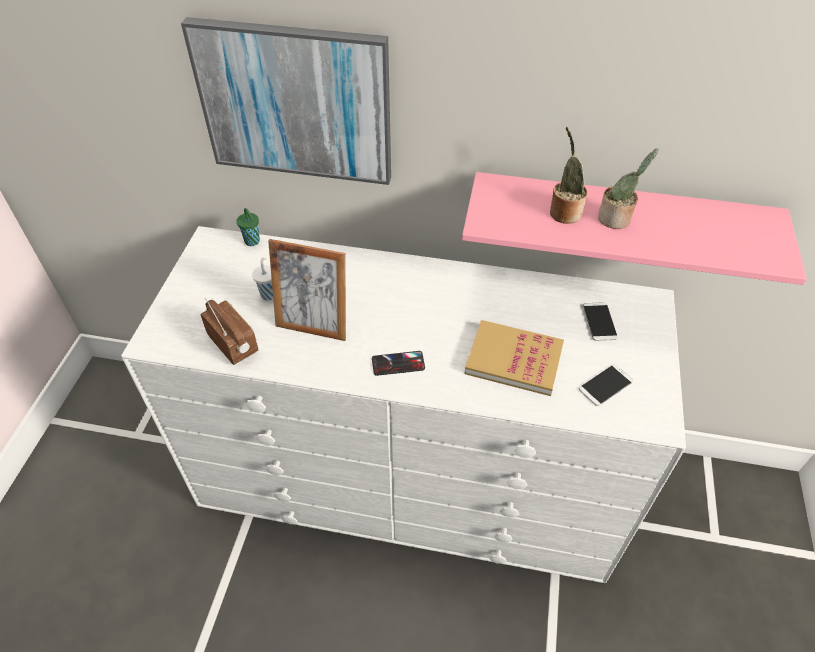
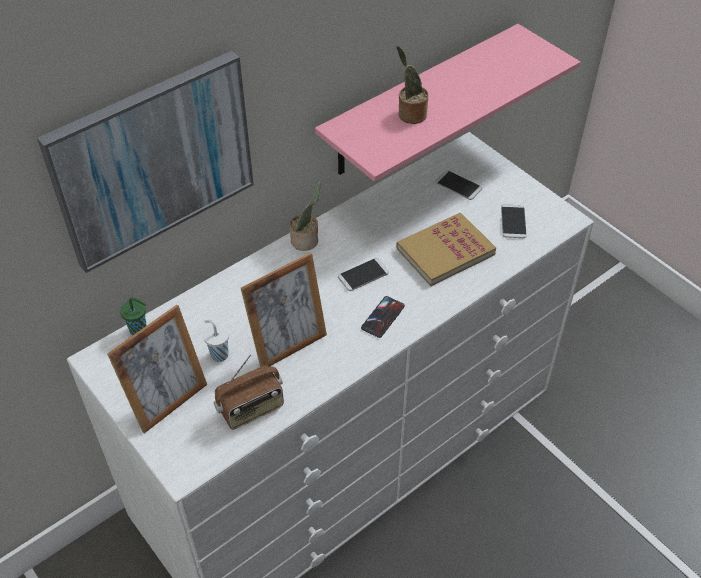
camera: 50 degrees left, 0 degrees up
radio [201,298,258,365] -> radio turned 150 degrees clockwise [214,354,284,429]
potted plant [598,148,658,229] -> potted plant moved to [290,181,321,251]
none -> picture frame [107,305,207,433]
none -> phone [338,258,389,291]

